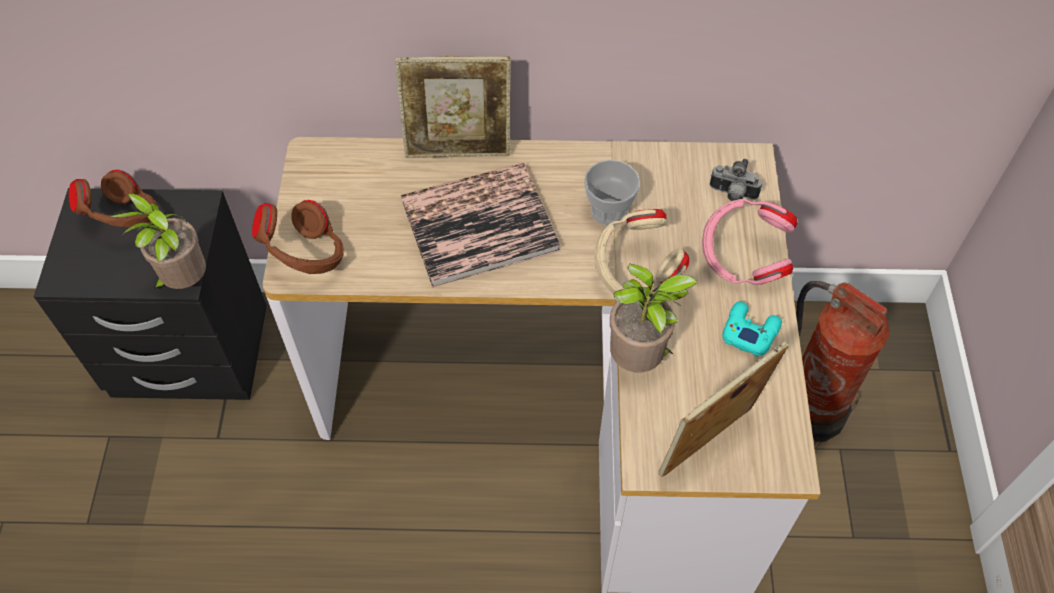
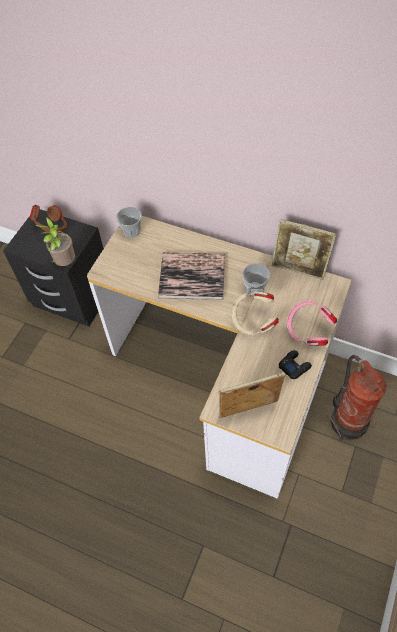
camera: 25 degrees right, 0 degrees up
brown headphones [252,200,344,274] -> none
picture frame [395,56,511,158] -> picture frame moved to [272,219,336,280]
potted plant [610,264,698,373] -> none
camera [710,159,762,201] -> none
turquoise game controller [722,302,782,357] -> black game controller [279,350,312,379]
none -> cup [116,207,142,238]

